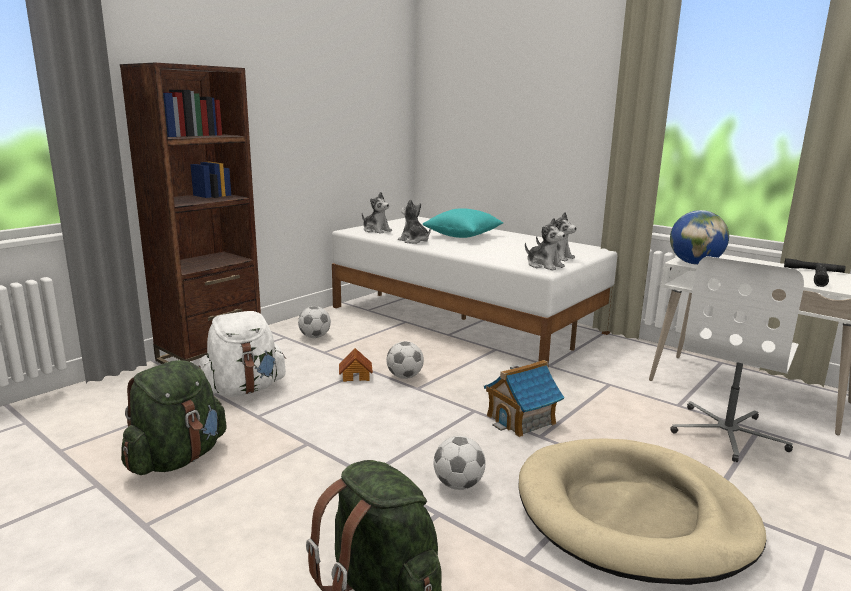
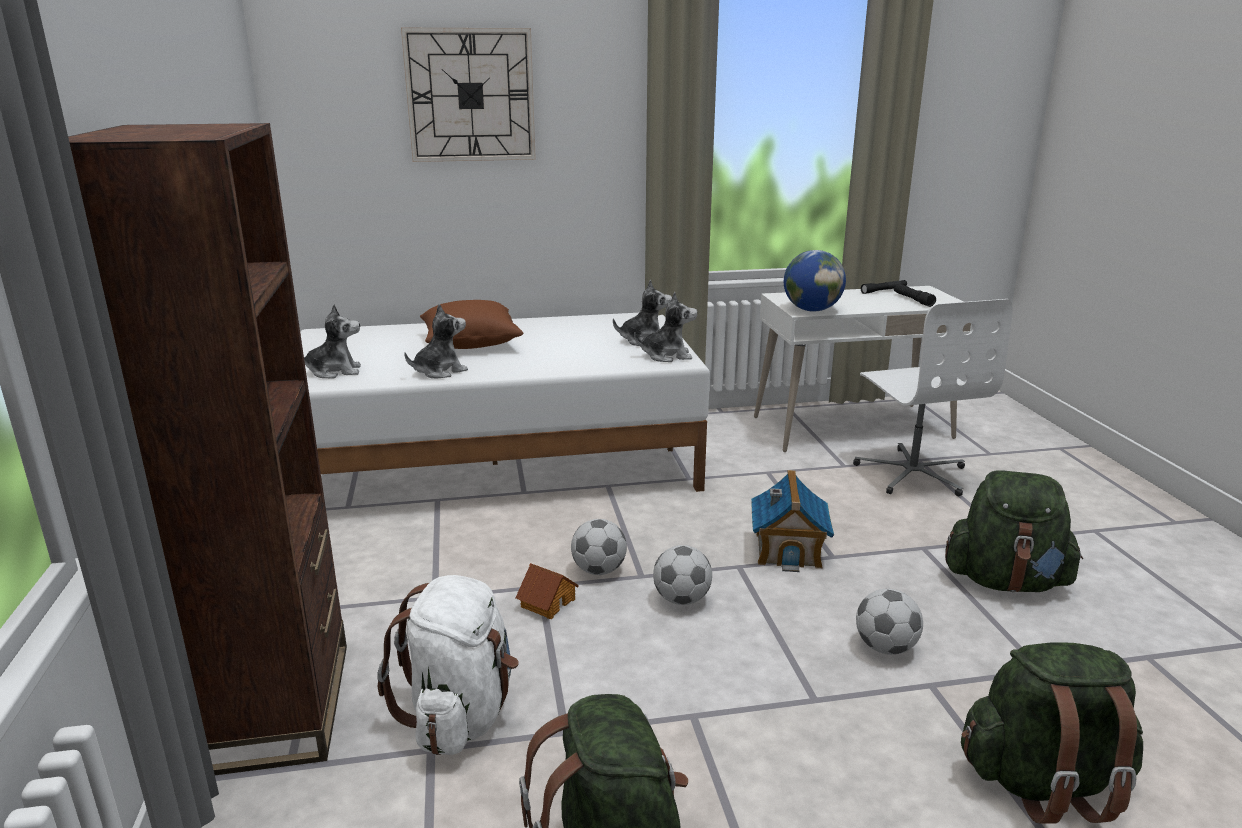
camera: 50 degrees left, 5 degrees up
football [298,306,331,338] -> football moved to [653,545,712,605]
plush toy [398,199,431,244] -> plush toy turned 150 degrees clockwise [404,304,468,379]
turquoise pillow [423,208,503,238] -> brown pillow [420,300,523,349]
beige dog bed [518,438,766,585] -> green backpack [945,471,1083,592]
none -> wall clock [401,28,536,162]

